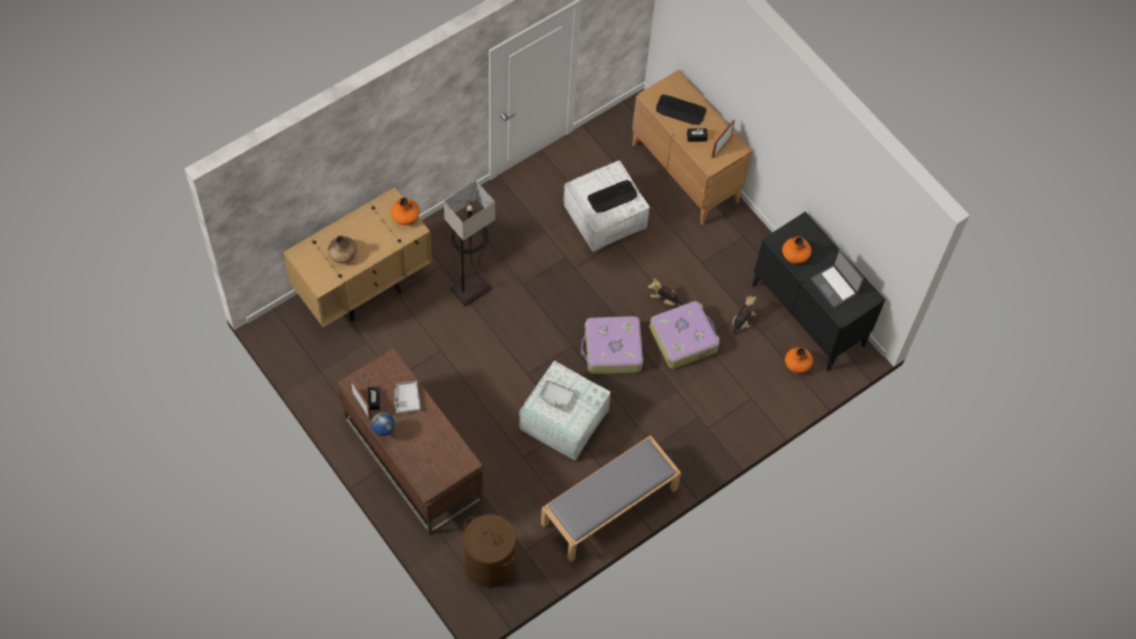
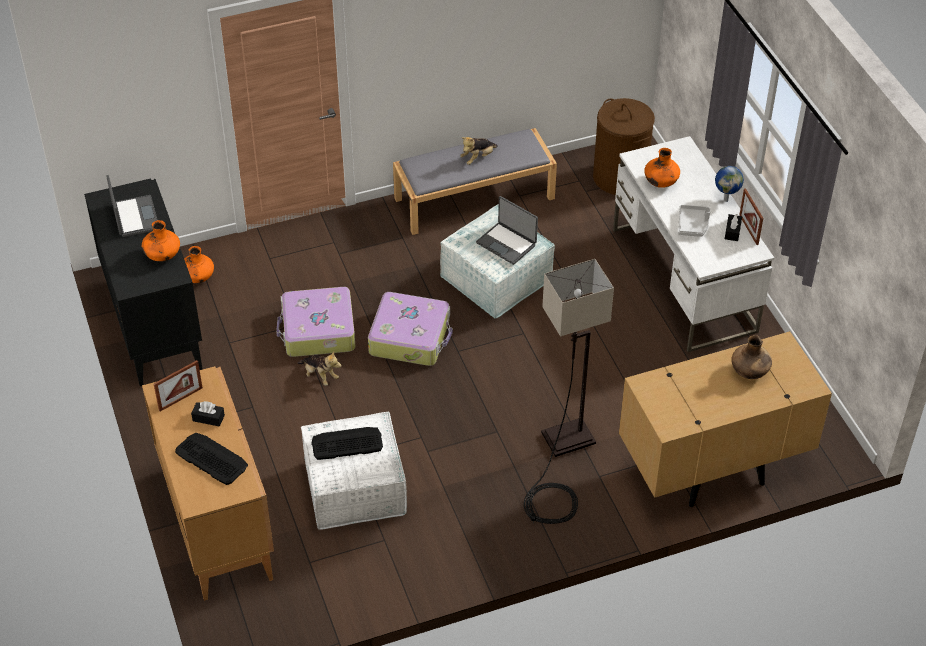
camera: 160 degrees left, 15 degrees down
brown desk [338,348,483,534] -> white desk [613,136,774,352]
orange vase [391,197,420,225] -> orange vase moved to [644,148,680,188]
grey tray [540,380,575,412] -> laptop [476,196,538,265]
plush toy [731,296,756,339] -> plush toy moved to [460,137,498,165]

